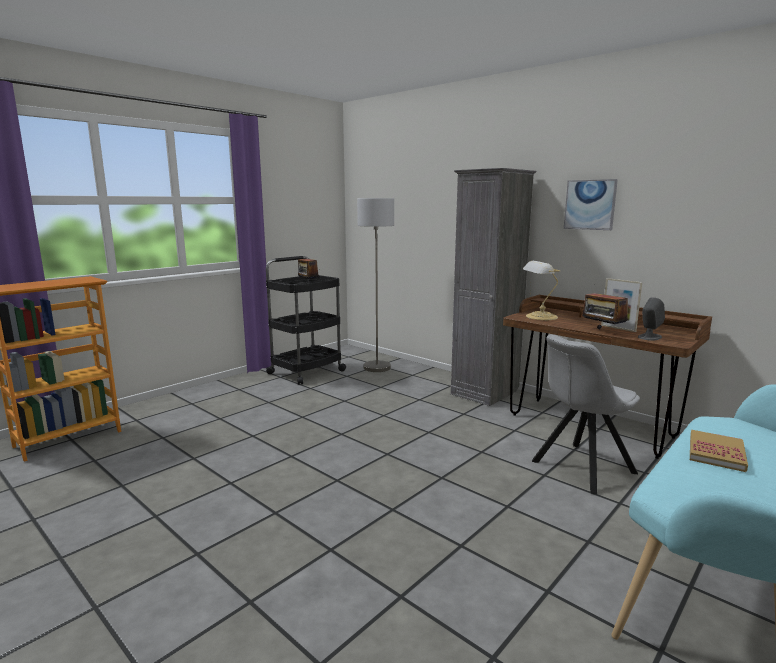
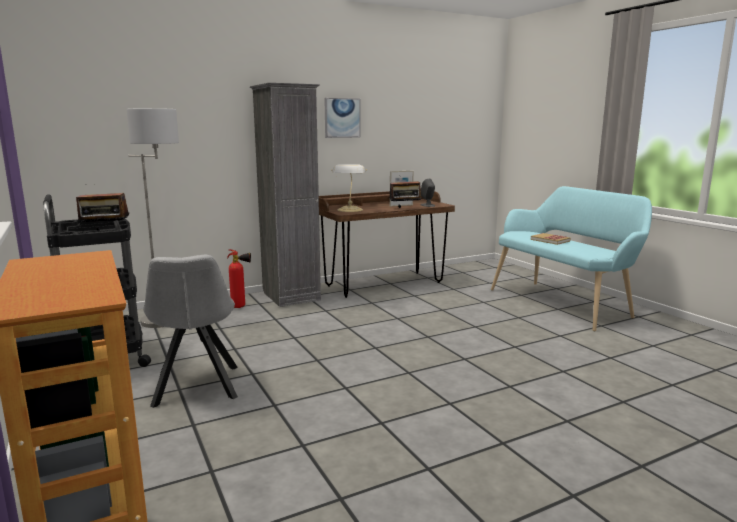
camera: 70 degrees left, 0 degrees up
grey chair [532,334,640,494] -> grey chair moved to [143,255,238,408]
none -> fire extinguisher [227,249,251,308]

